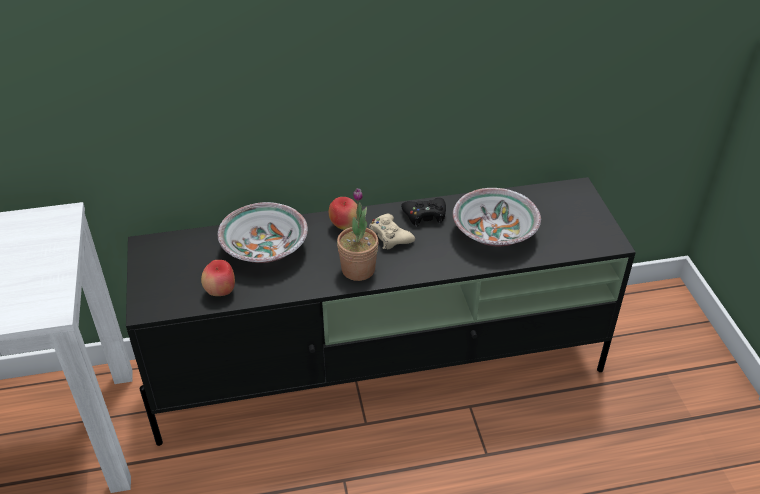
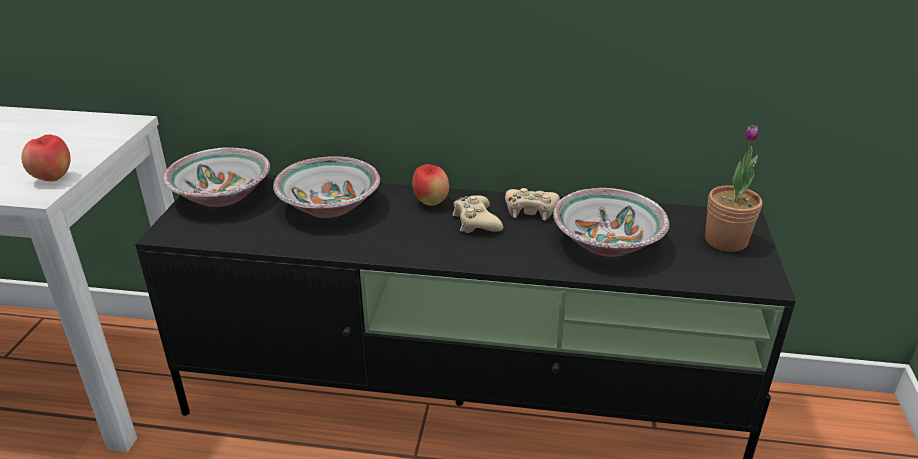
camera: 20 degrees right, 10 degrees down
apple [201,260,235,296] -> apple moved to [21,134,71,181]
potted plant [337,188,379,281] -> potted plant moved to [705,125,762,252]
black game controller [401,198,446,227] -> beige game controller [505,188,560,220]
none -> bowl [163,147,270,207]

